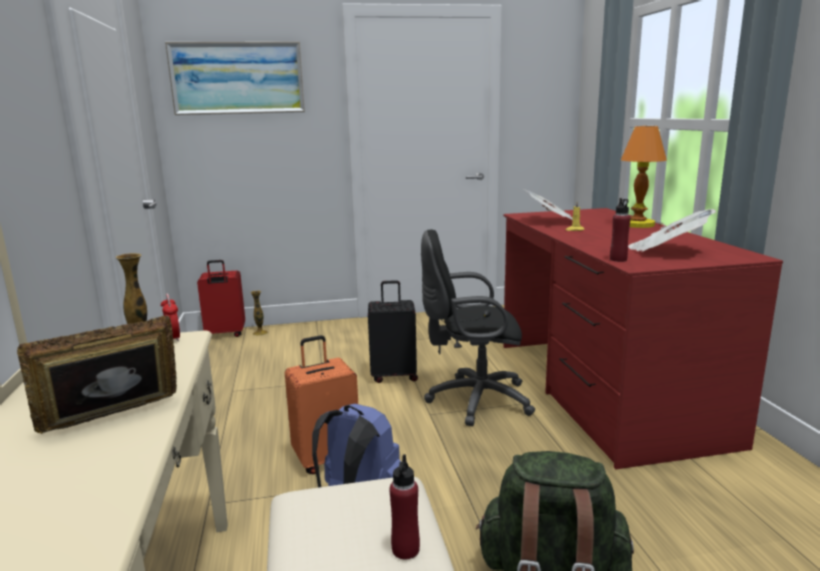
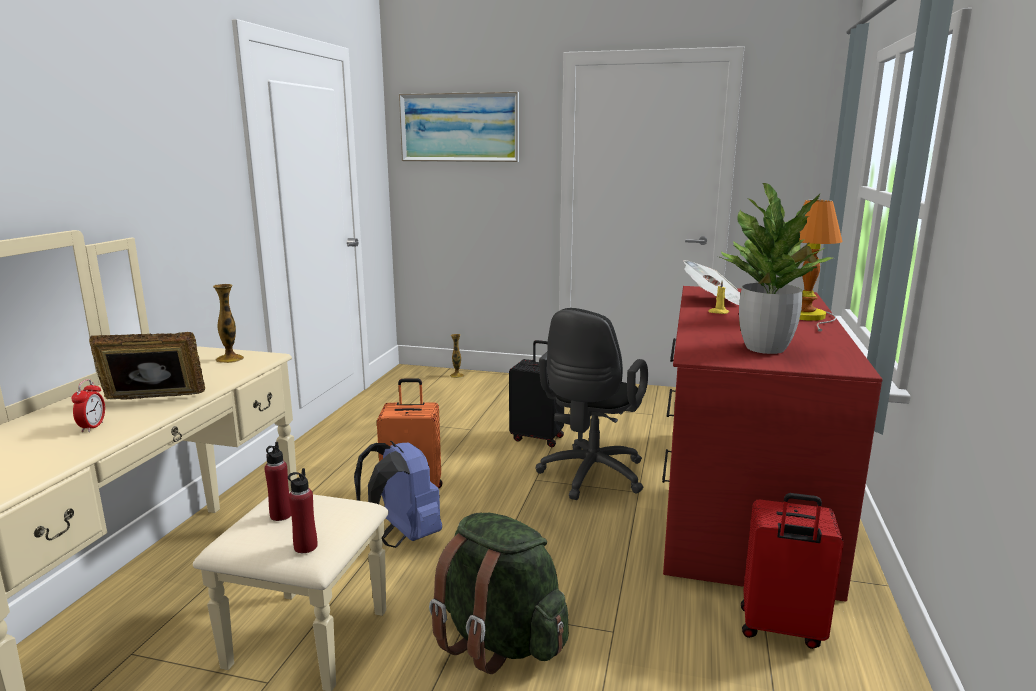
camera: 25 degrees right, 0 degrees up
alarm clock [161,294,180,341] -> alarm clock moved to [71,379,105,432]
red suitcase [197,260,245,337] -> red suitcase moved to [741,493,844,649]
black office chair [421,230,535,426] -> black office chair turned 90 degrees counterclockwise [535,308,648,500]
red bottle [610,198,631,262] -> red bottle moved to [264,442,291,521]
newspaper [628,209,716,252] -> potted plant [718,183,833,354]

